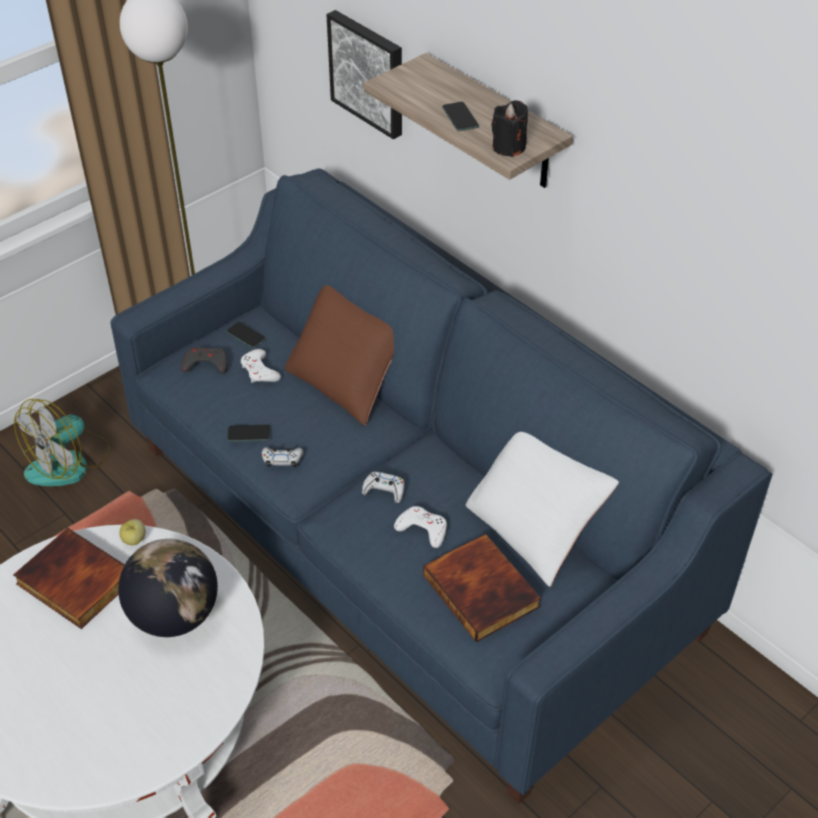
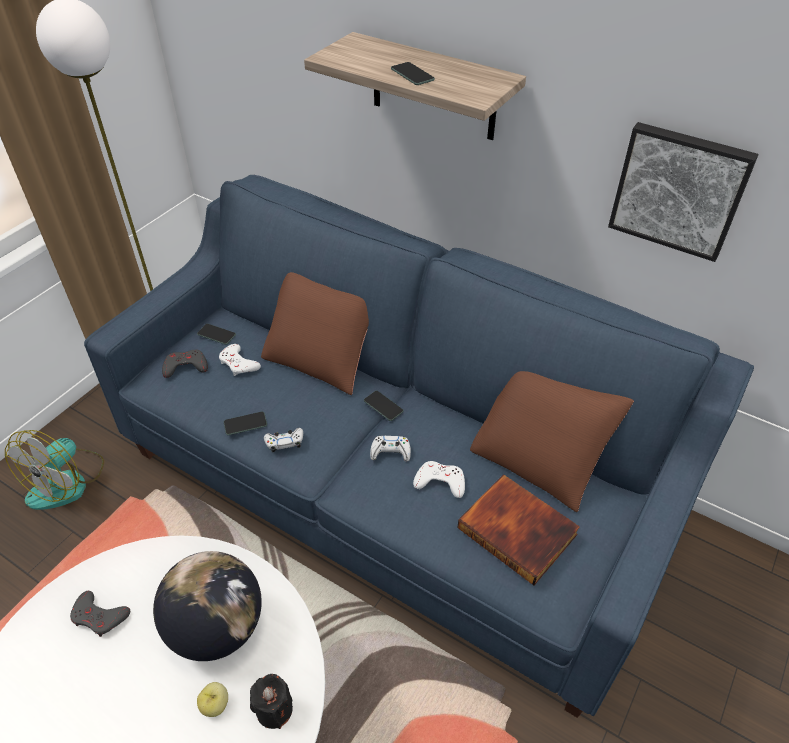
camera: 15 degrees left, 0 degrees up
book [13,528,125,629] -> grey game controller [70,591,130,637]
apple [119,519,146,545] -> apple moved to [197,682,228,717]
picture [326,10,402,139] -> picture moved to [608,122,759,262]
white pillow [466,432,619,587] -> brown pillow [470,371,634,512]
black candle [492,100,528,157] -> black candle moved to [250,674,293,729]
none -> phone [364,391,404,421]

